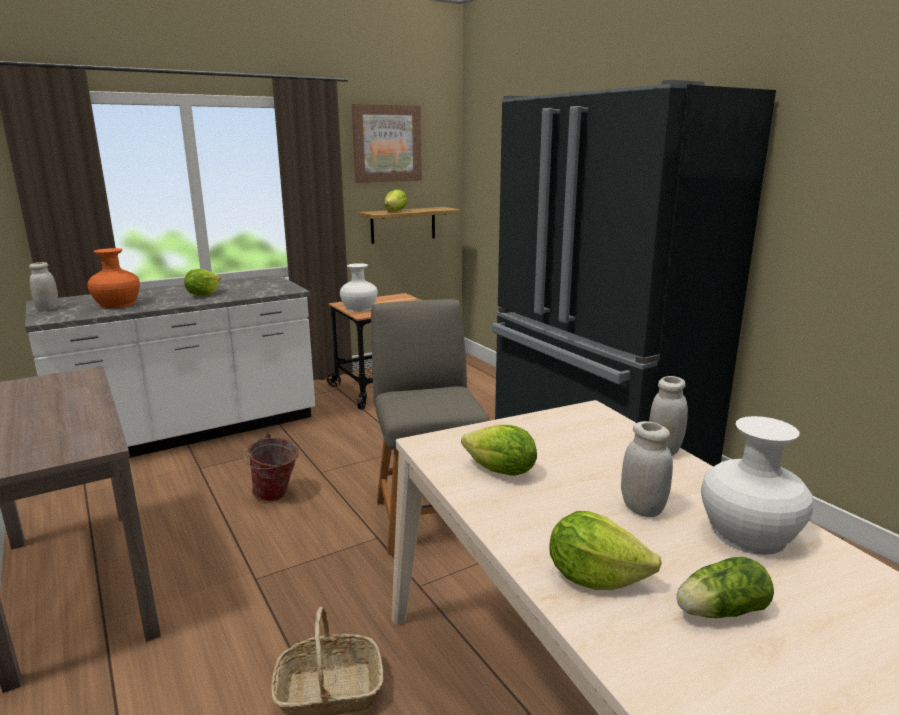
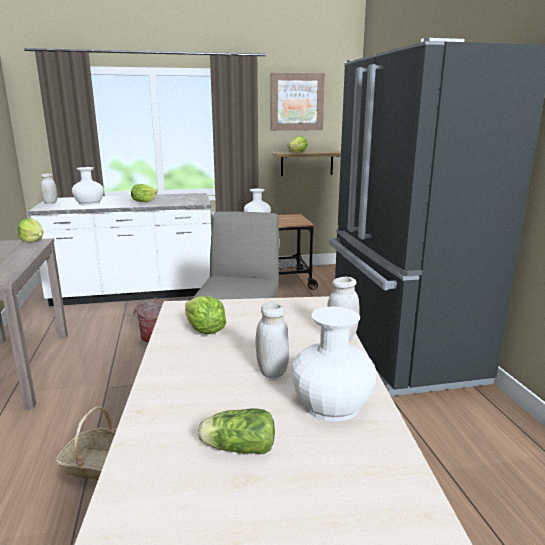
camera: 20 degrees right, 0 degrees up
orange vase [88,248,140,308] -> white vase [72,167,104,205]
lettuce [549,511,662,590] -> lettuce moved to [18,218,43,243]

